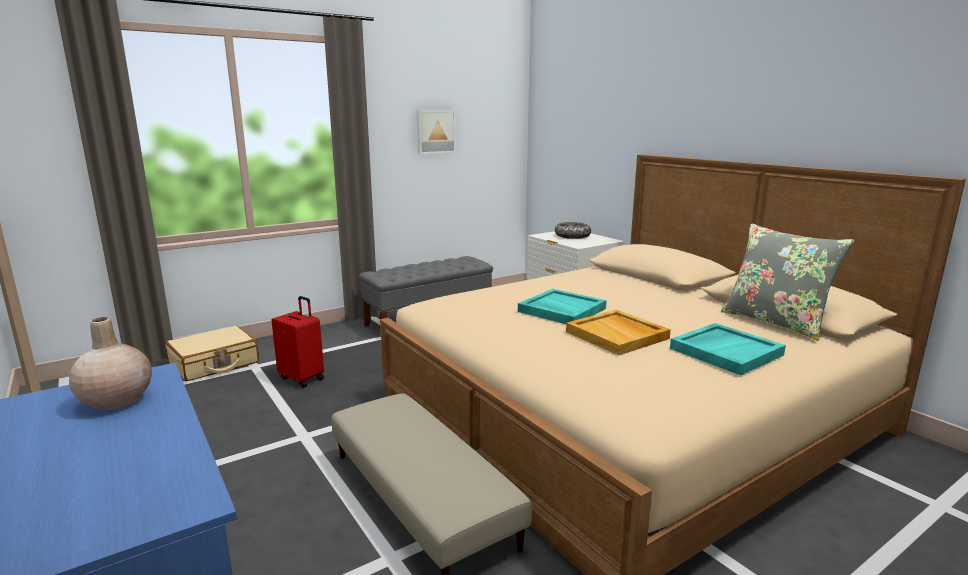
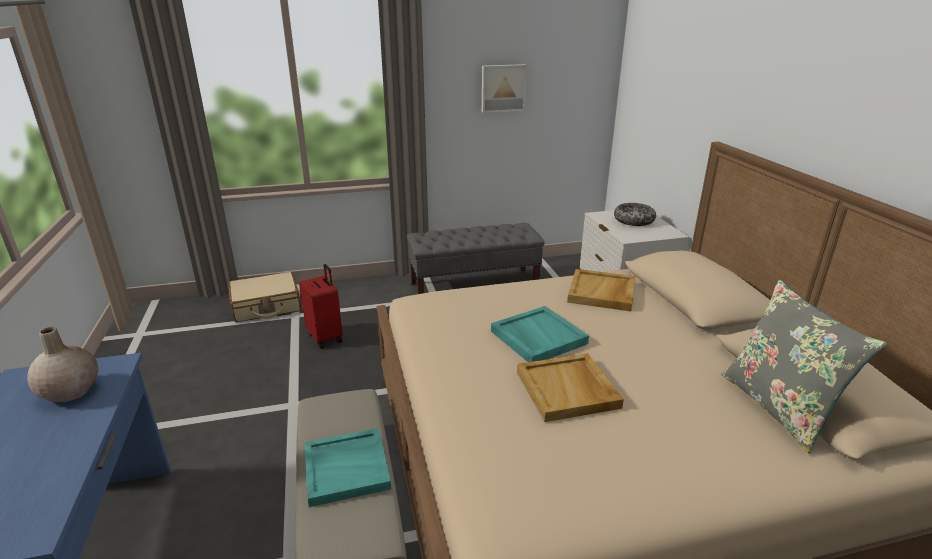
camera: 20 degrees right, 10 degrees up
turquoise tray [670,323,786,375] -> turquoise tray moved to [304,428,391,507]
none -> beige tray [567,269,635,311]

